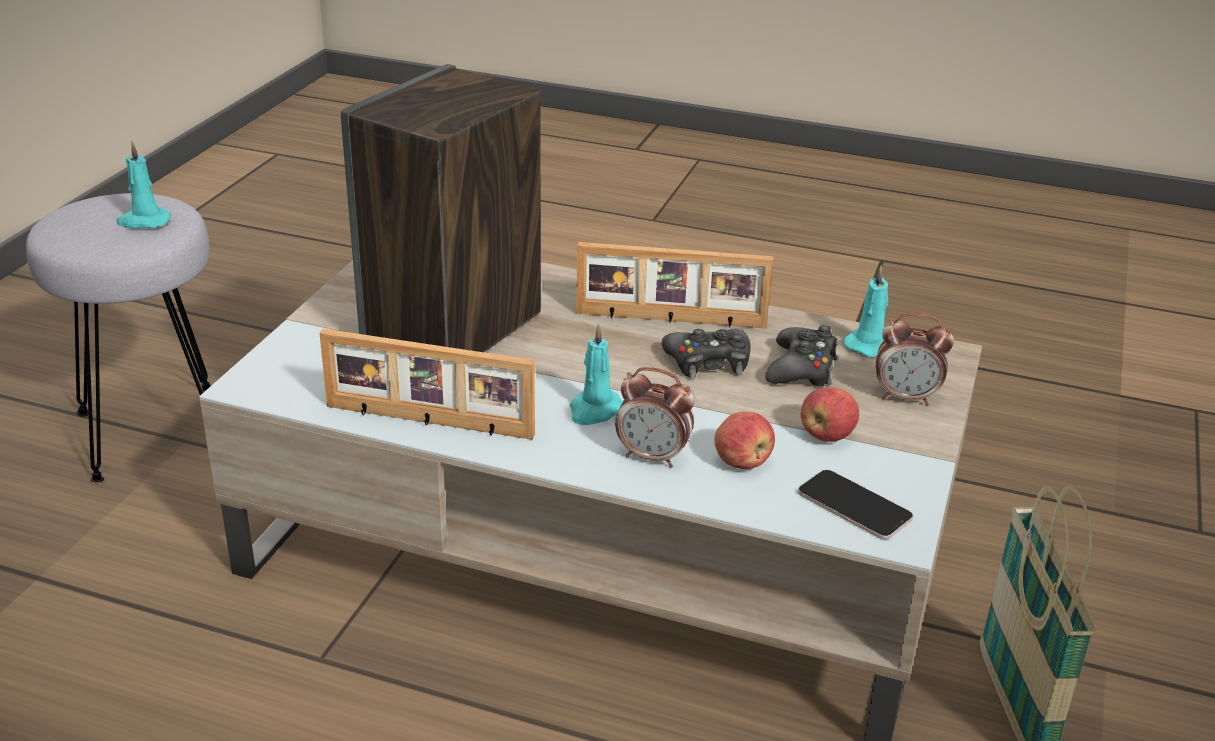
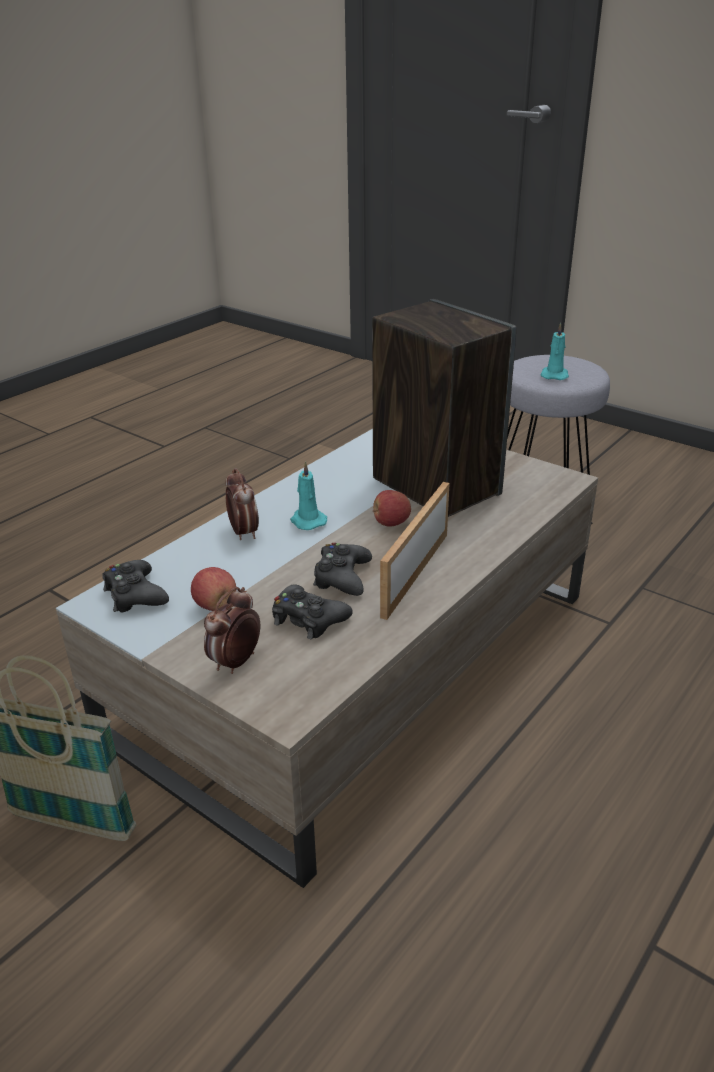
camera: 110 degrees right, 0 degrees up
picture frame [319,329,535,440] -> none
alarm clock [615,367,695,468] -> alarm clock turned 120 degrees clockwise [226,468,259,540]
apple [714,412,775,469] -> apple moved to [373,490,411,527]
phone [798,469,913,540] -> black game controller [102,560,169,613]
turquoise candle [844,266,889,357] -> none

